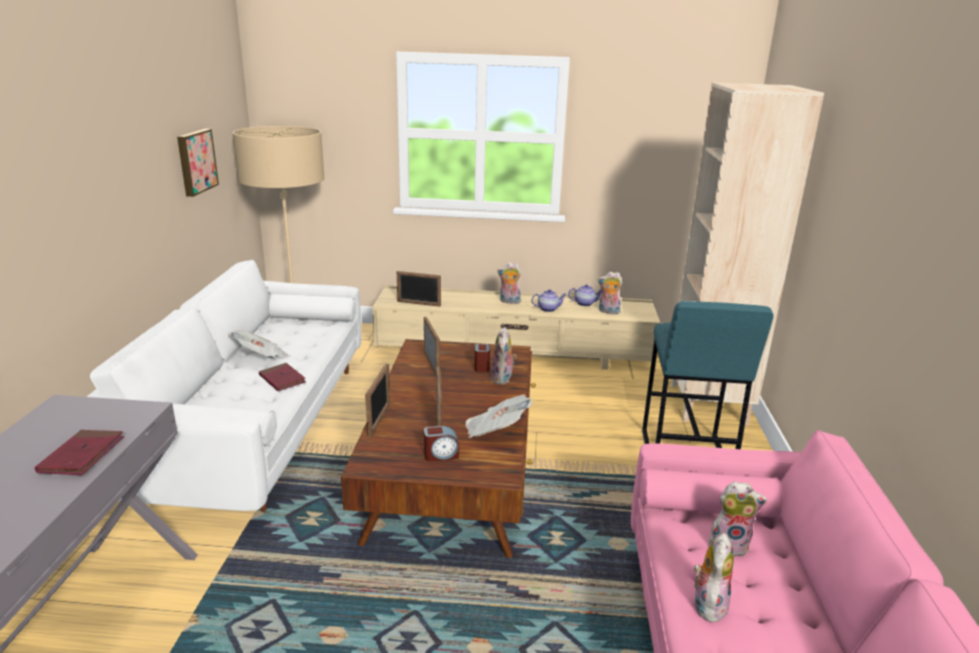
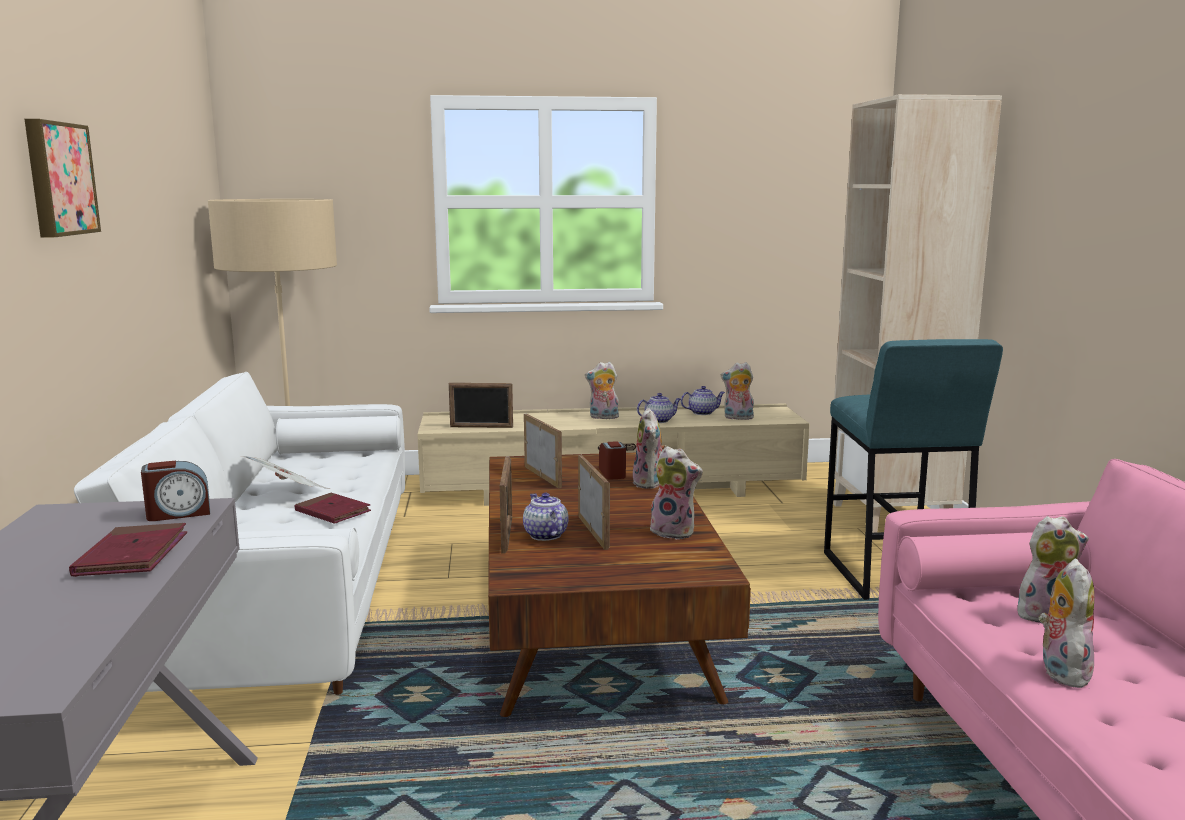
camera: 10 degrees left, 10 degrees down
picture [177,129,219,197] -> picture moved to [24,119,101,237]
alarm clock [424,426,459,461] -> alarm clock moved to [141,461,210,521]
newspaper [466,395,532,438] -> plush toy [650,446,703,540]
none -> teapot [523,493,569,541]

